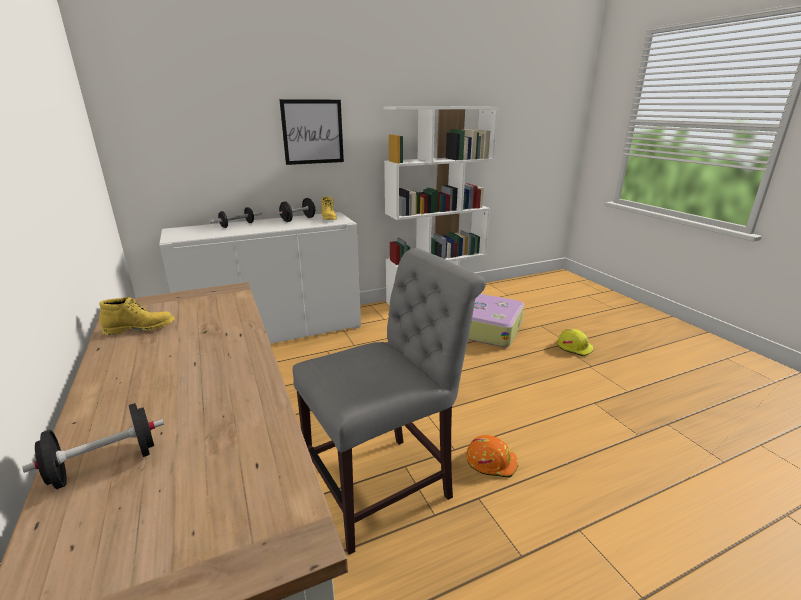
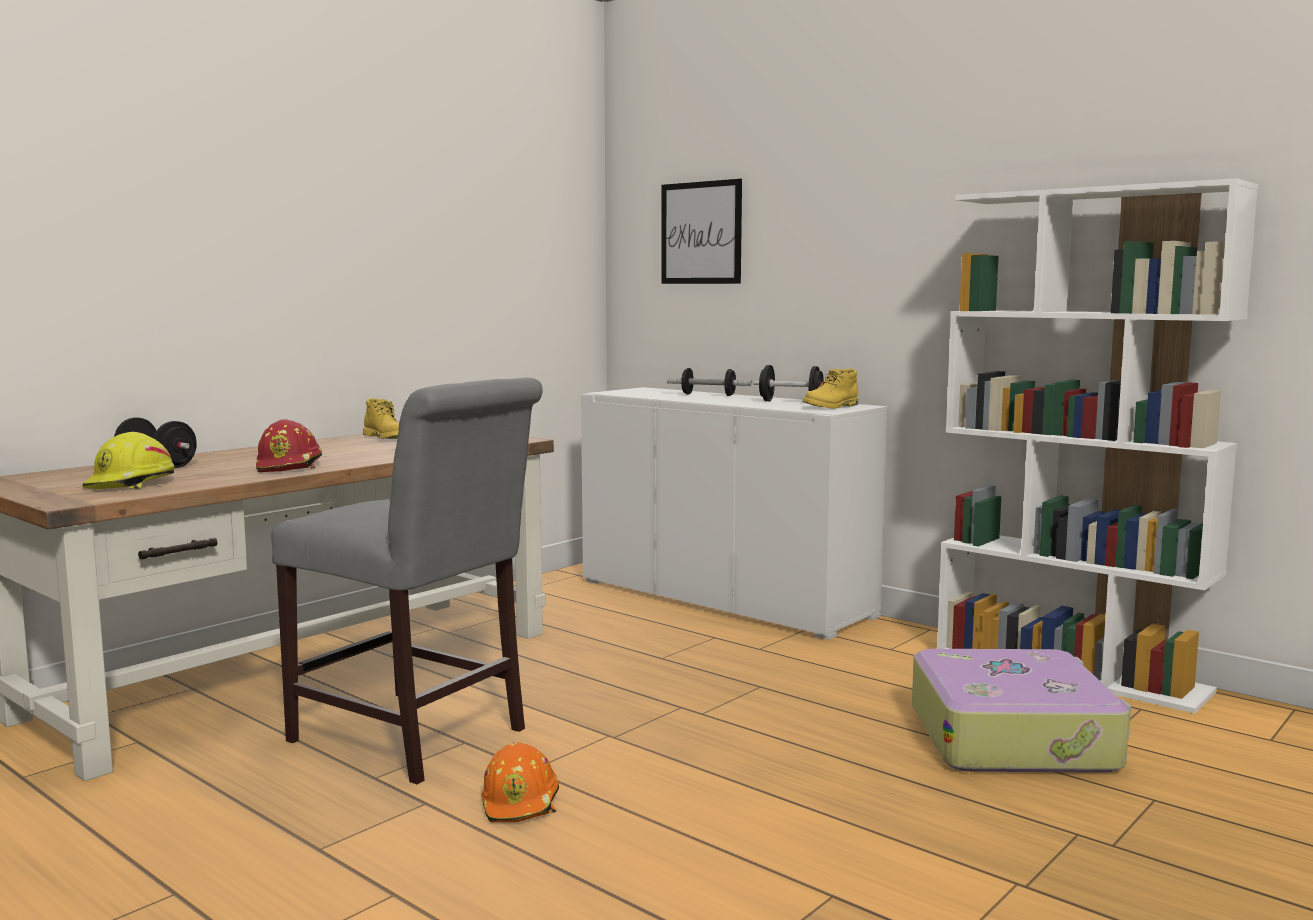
camera: 65 degrees right, 15 degrees down
picture [279,99,344,165] -> picture moved to [661,179,742,284]
yellow hard hat [558,329,594,357] -> yellow hard hat moved to [82,432,175,489]
none -> red hard hat [256,419,322,472]

